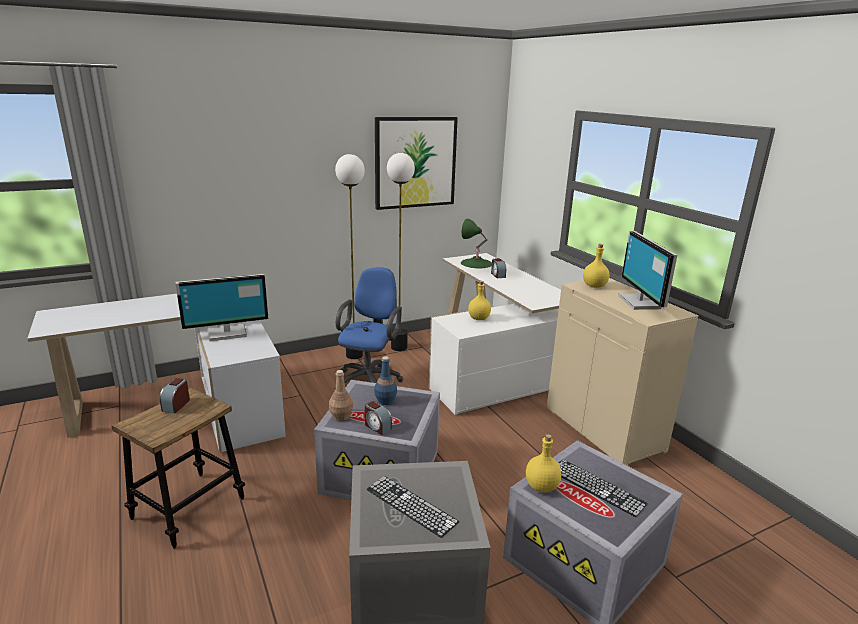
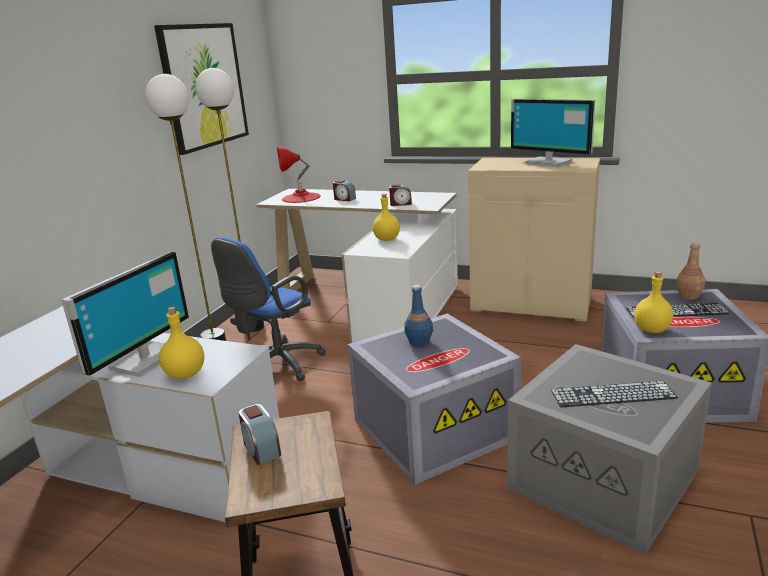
camera: 40 degrees left, 0 degrees up
brown bottle [329,370,353,421] -> brown bottle moved to [676,242,706,300]
blue office chair [335,267,403,389] -> blue office chair turned 120 degrees counterclockwise [211,237,326,381]
alarm clock [365,401,392,435] -> alarm clock moved to [389,184,412,206]
green table lamp [461,218,492,268] -> red table lamp [277,146,321,203]
yellow bottle [583,244,610,288] -> yellow bottle moved to [159,307,204,379]

